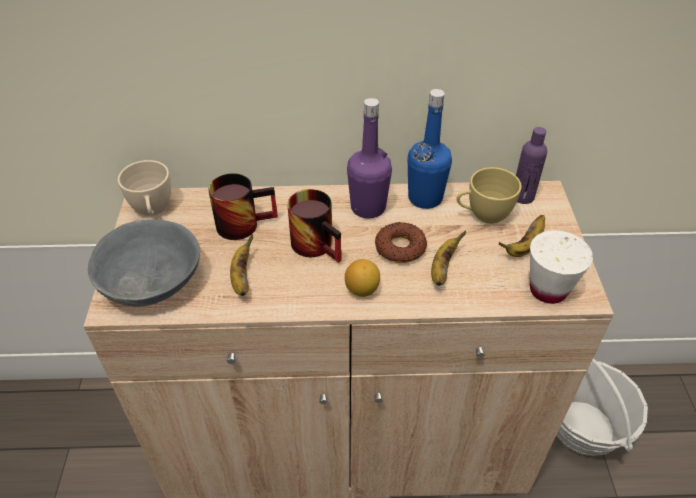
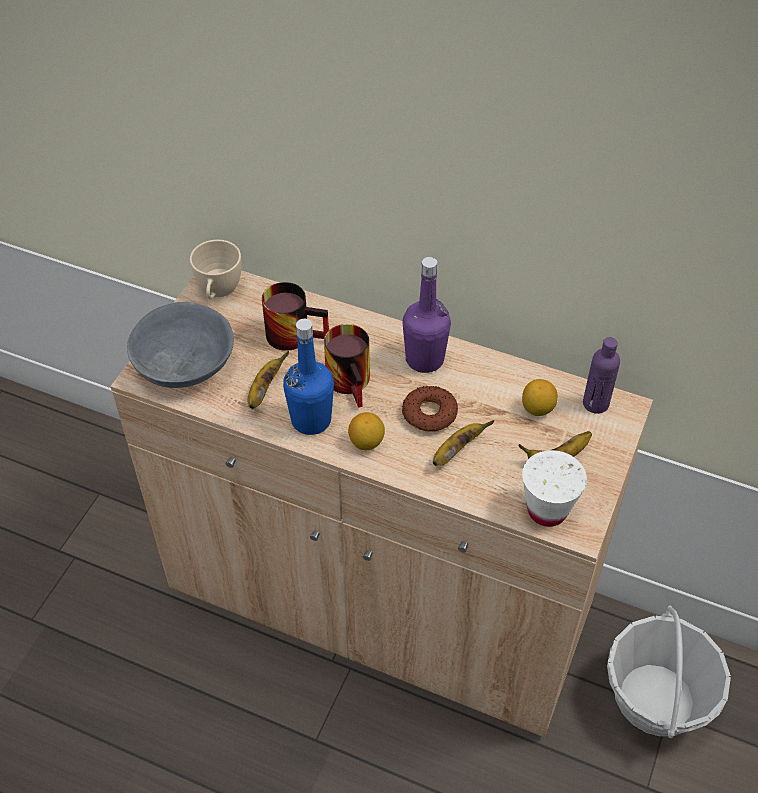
camera: 25 degrees right, 5 degrees up
blue bottle [408,89,452,209] -> blue bottle moved to [283,319,334,435]
yellow cup [456,167,521,224] -> lemon [522,379,558,416]

